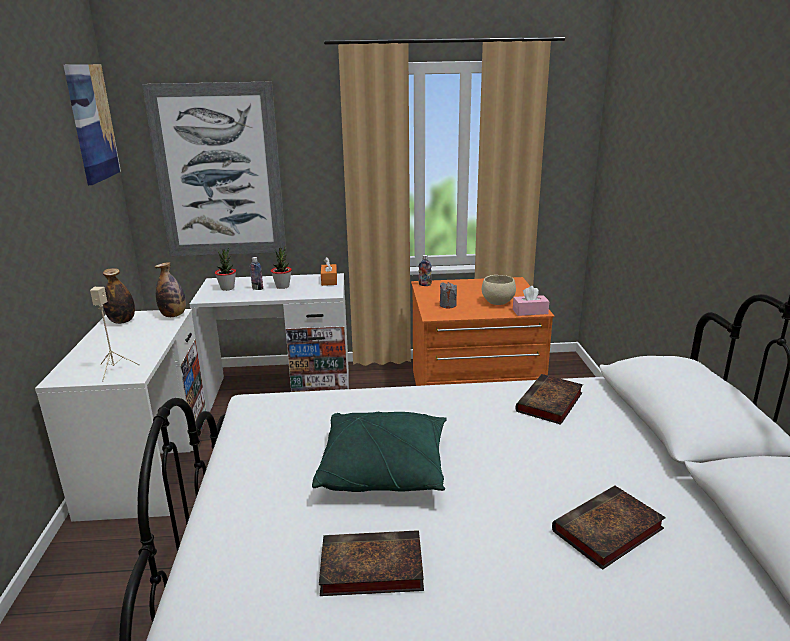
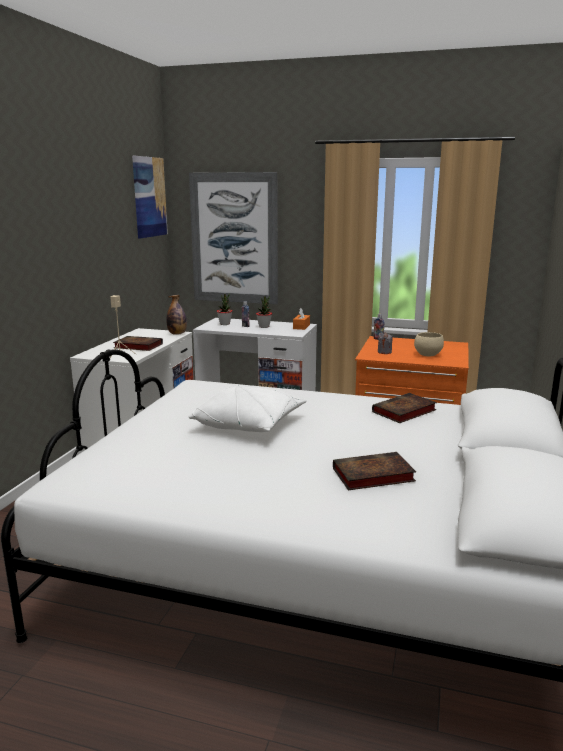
camera: 20 degrees right, 5 degrees down
bottle [103,268,135,324] -> none
green pillow [312,412,447,492] -> white pillow [189,385,307,432]
book [319,530,424,596] -> book moved to [113,336,163,351]
pink tissue box [513,286,549,316] -> none

